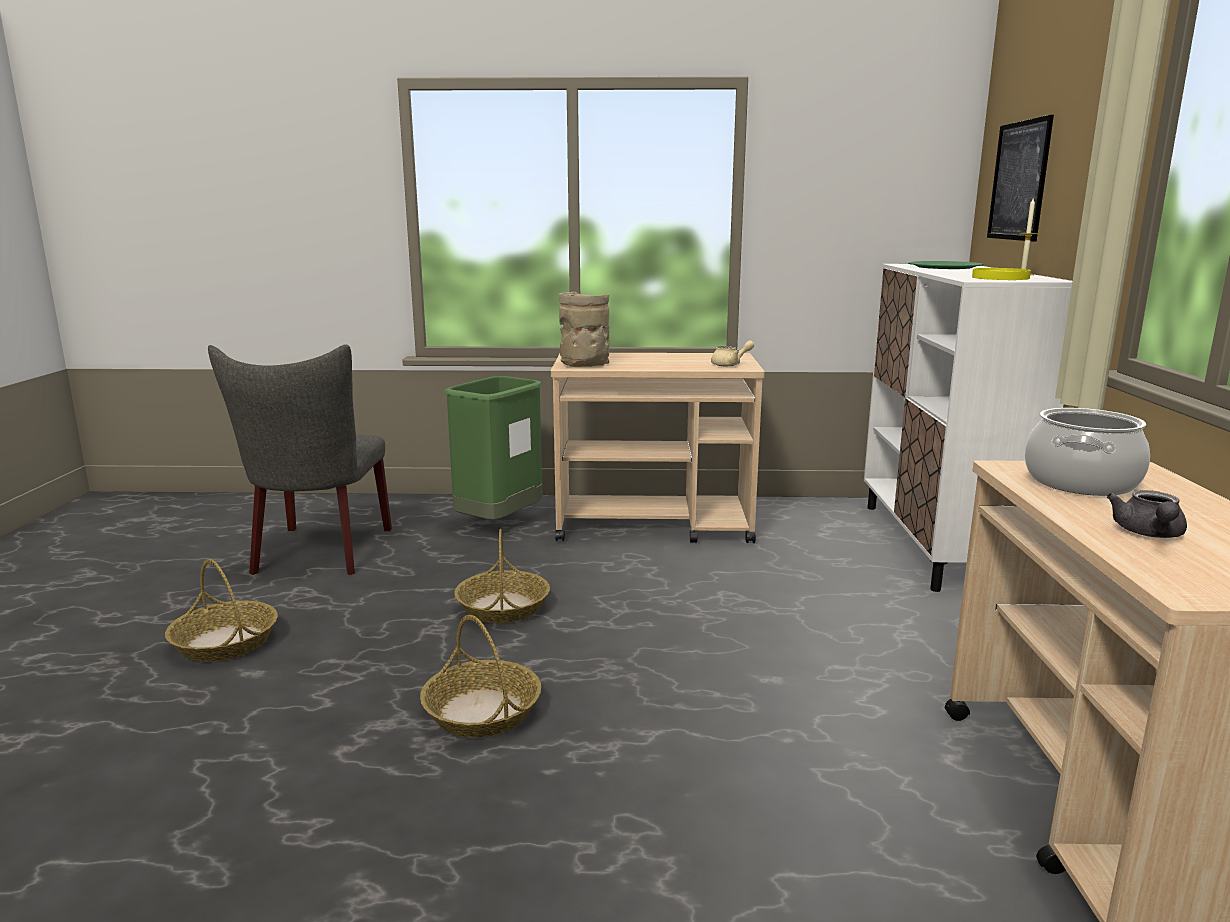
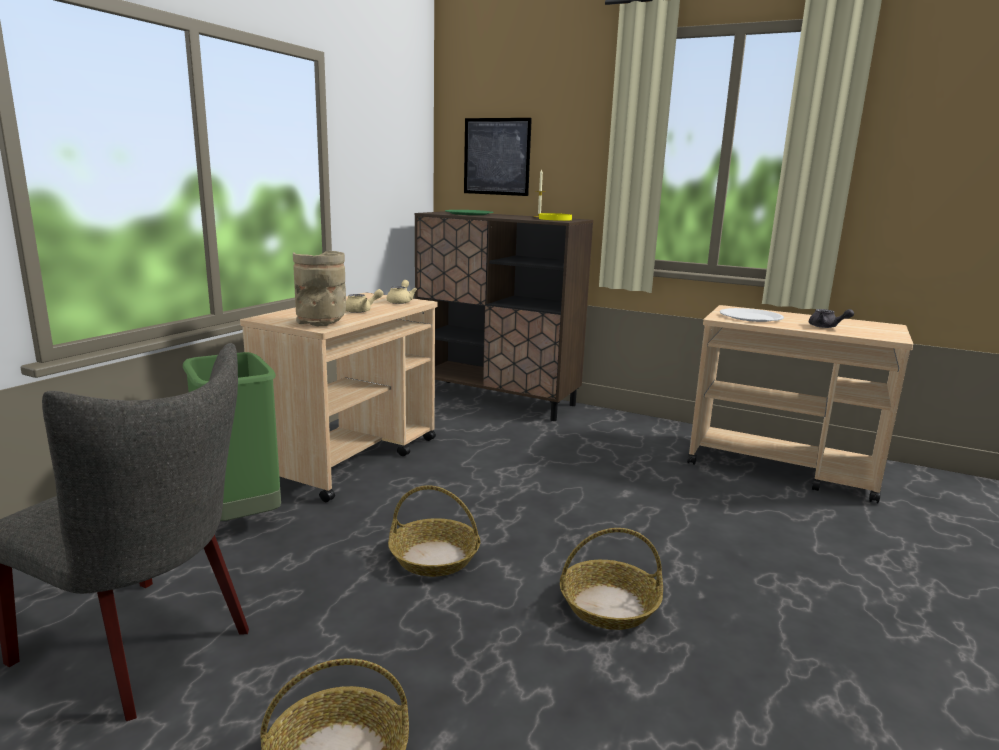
camera: 65 degrees left, 0 degrees up
white cabinet [864,264,1072,592] -> brown cabinet [415,211,593,421]
cooking pot [1025,408,1150,496] -> white plate [720,308,784,322]
none -> beige teapot [346,289,384,313]

